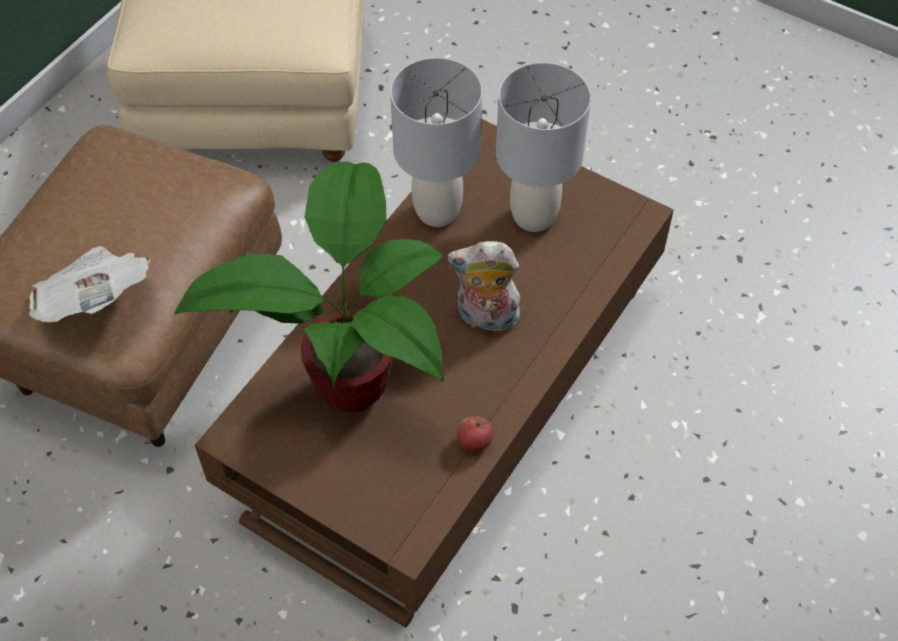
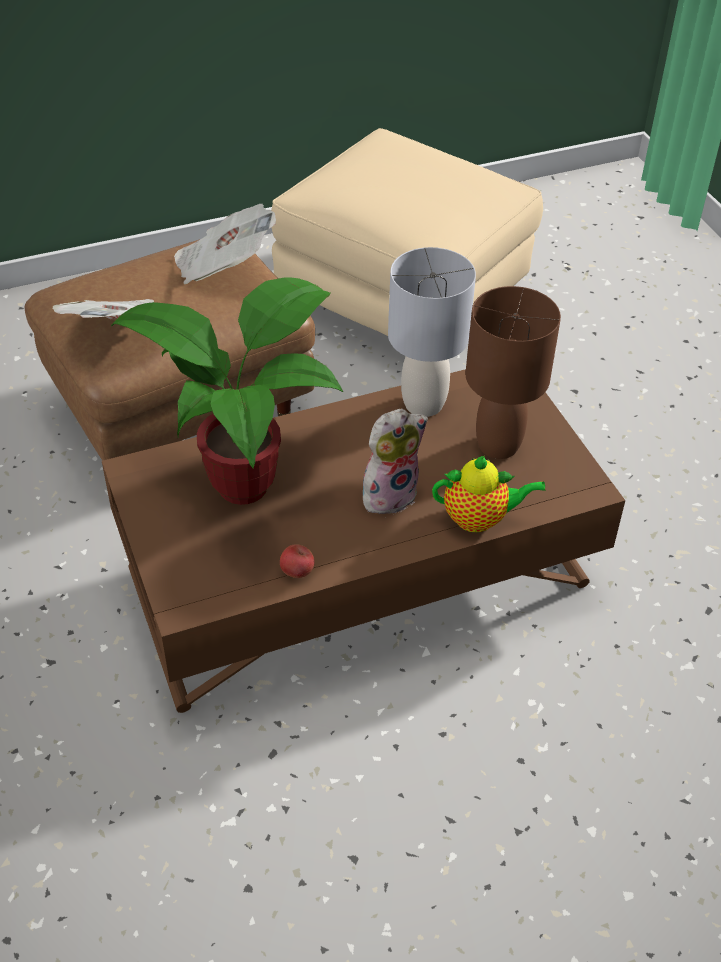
camera: 35 degrees right, 10 degrees down
plush toy [447,241,522,332] -> plush toy turned 105 degrees clockwise [363,409,428,516]
grey table lamp [496,62,591,232] -> brown table lamp [465,286,561,459]
none -> newspaper [174,204,276,284]
none -> teapot [432,456,546,533]

